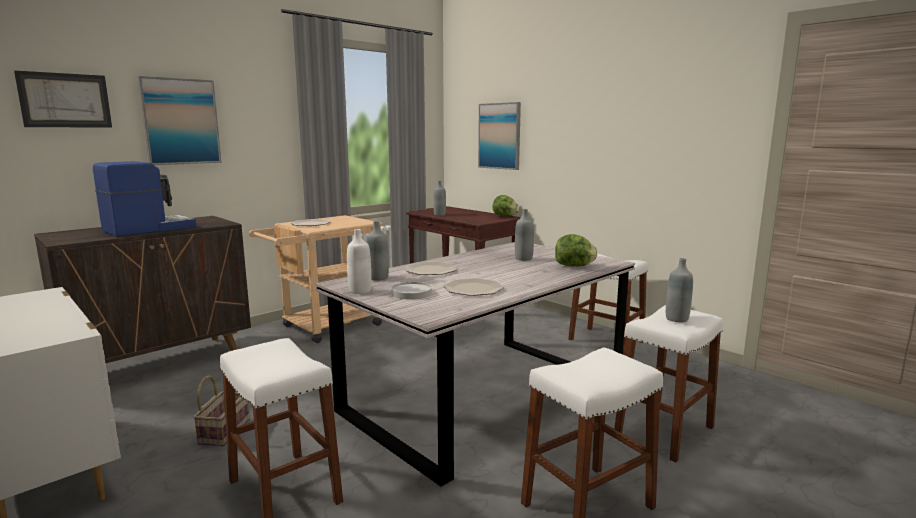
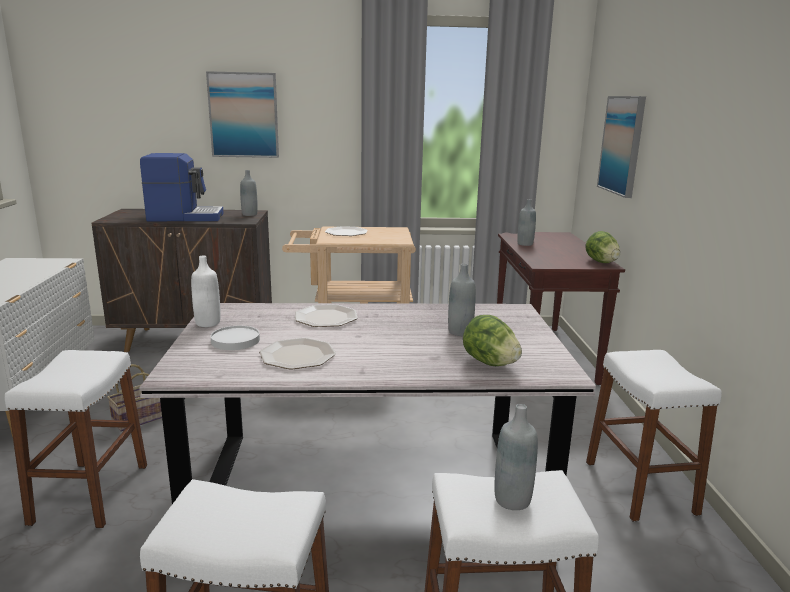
camera: 40 degrees right, 5 degrees up
picture [14,70,112,128] -> none
grey bottle [366,221,389,281] -> grey bottle moved to [240,170,258,216]

